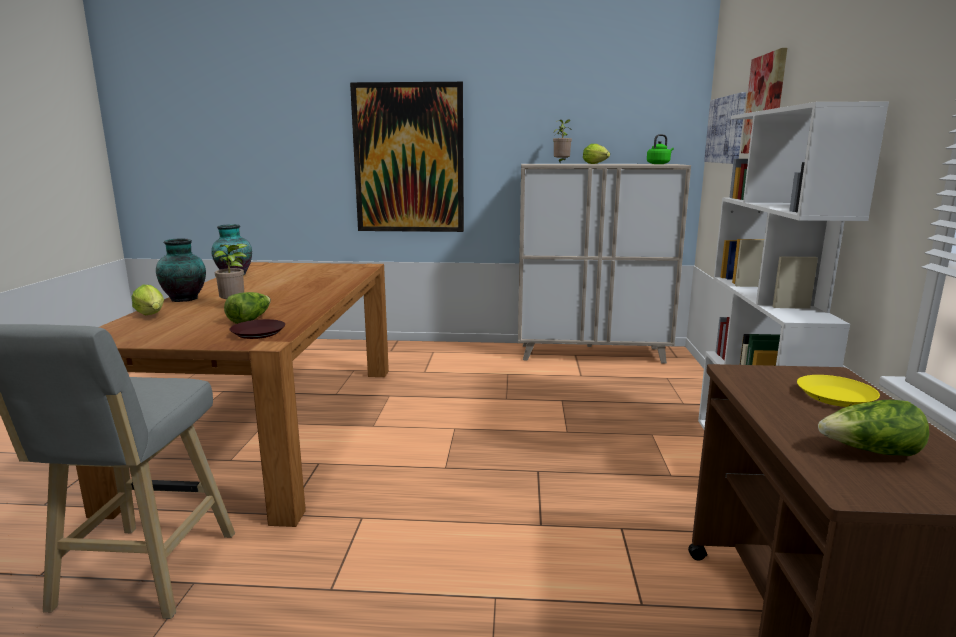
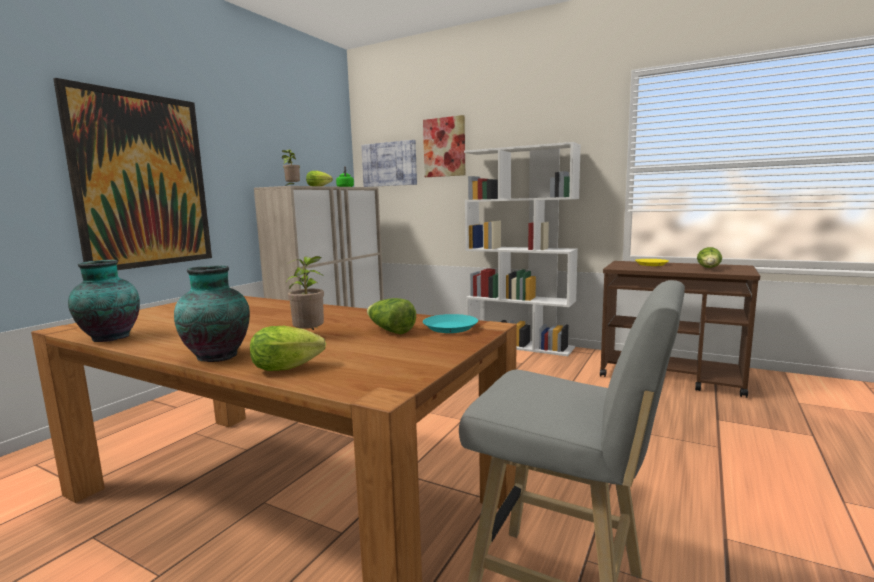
camera: 65 degrees left, 5 degrees down
brown plate [230,319,285,339] -> turquoise plate [423,314,478,333]

